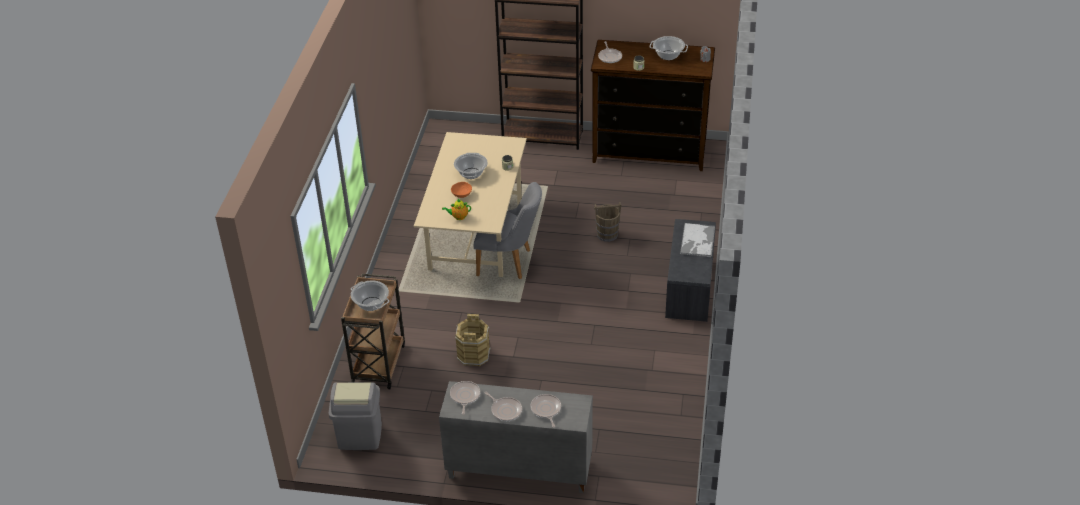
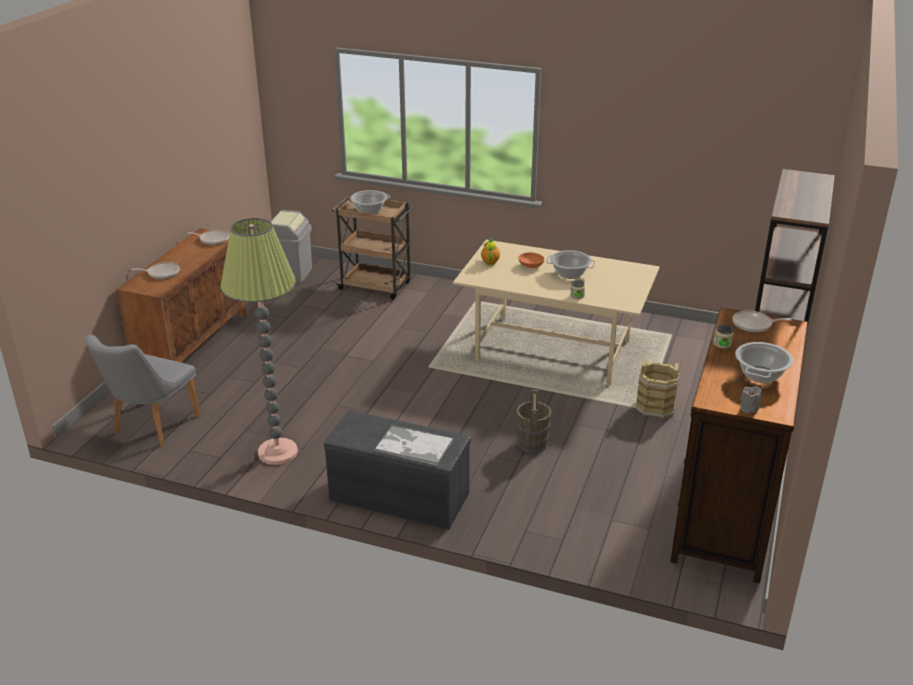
camera: 100 degrees right, 10 degrees down
grey cabinet [439,381,593,493] -> brown cabinet [116,228,247,362]
brown bucket [455,314,491,366] -> brown bucket moved to [636,358,679,419]
grey chair [473,182,542,279] -> grey chair moved to [85,335,201,447]
frying pan [485,392,522,421] -> none
none -> floor lamp [220,218,298,465]

